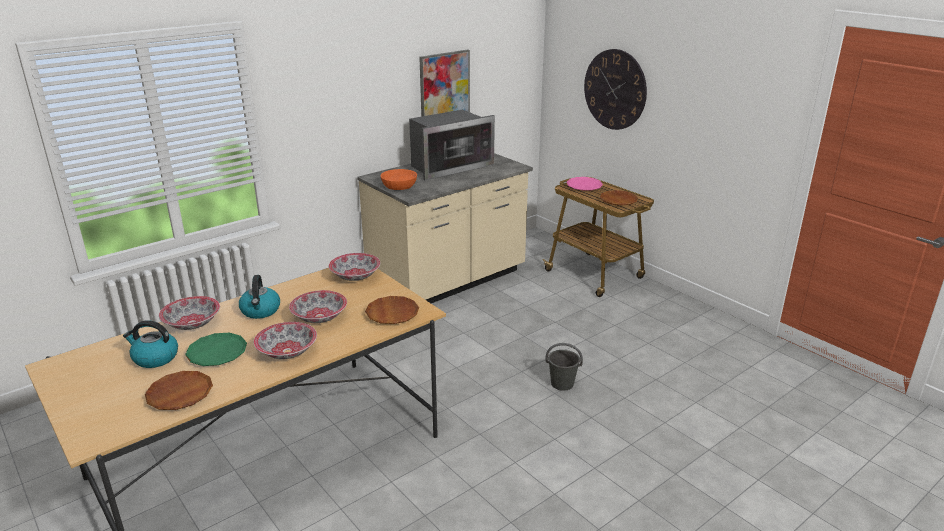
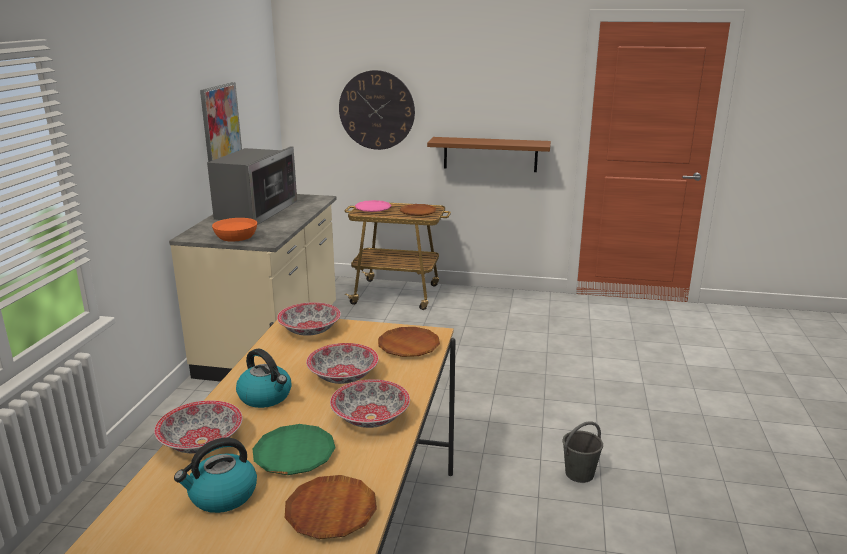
camera: 40 degrees left, 5 degrees down
grey bucket [545,343,583,391] -> grey bucket moved to [563,421,603,483]
none -> brown shelf [427,137,551,172]

